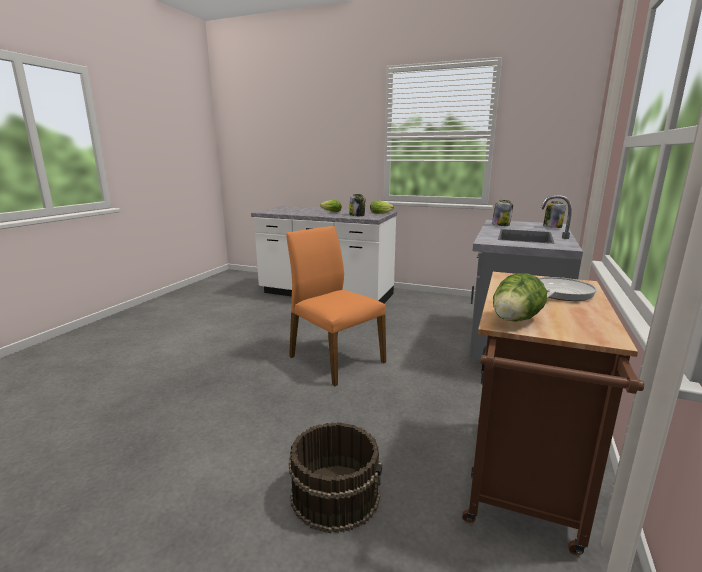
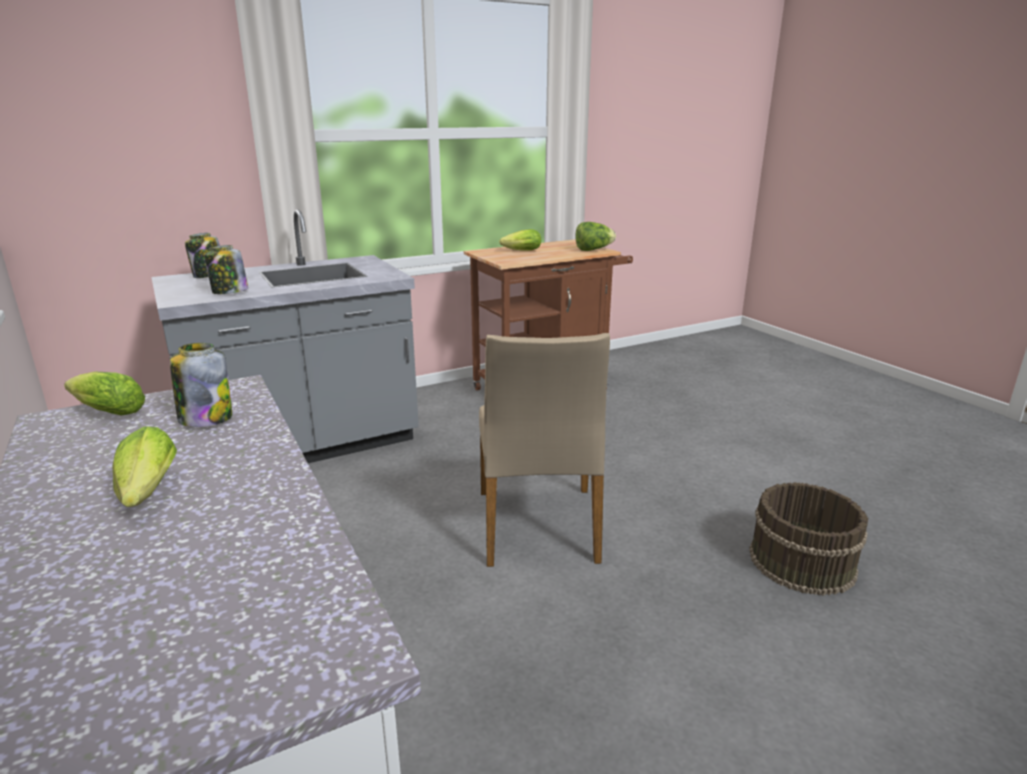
camera: 140 degrees left, 5 degrees up
orange chair [286,226,386,386] -> beige chair [479,333,610,567]
brown bucket [289,422,382,533] -> brown bucket moved to [749,482,868,596]
frying pan [538,277,597,301] -> lettuce [499,229,541,251]

